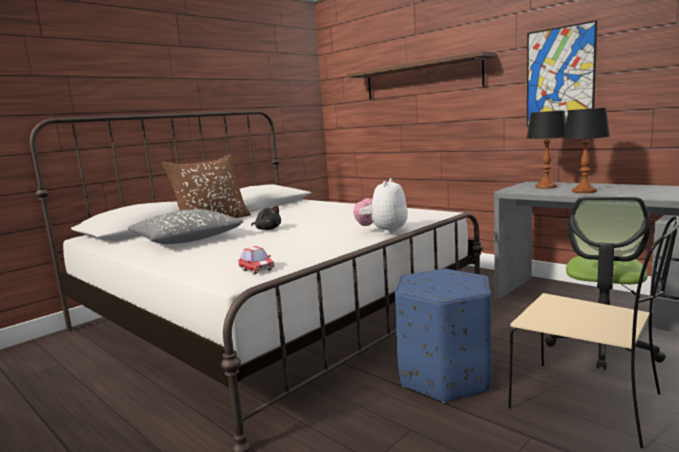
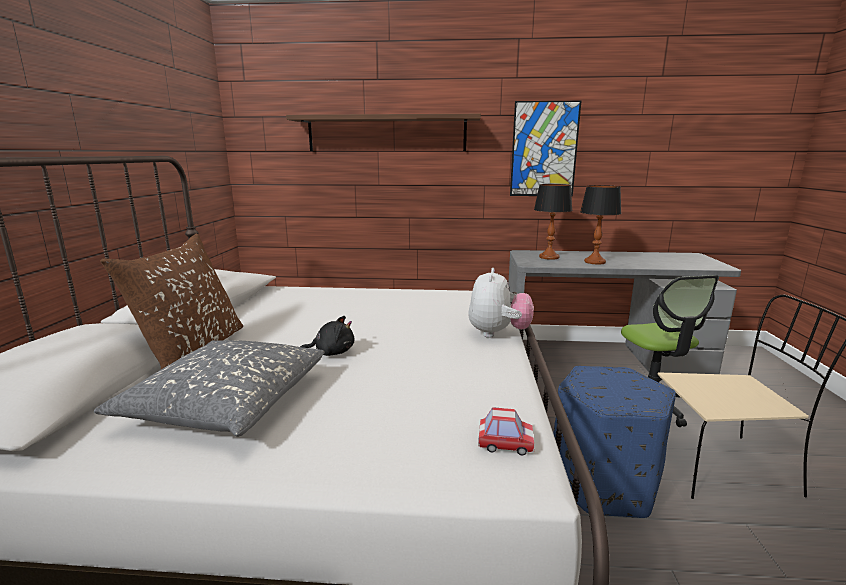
camera: 40 degrees left, 5 degrees up
plush toy [353,178,408,234] -> plush toy turned 150 degrees counterclockwise [468,268,534,338]

